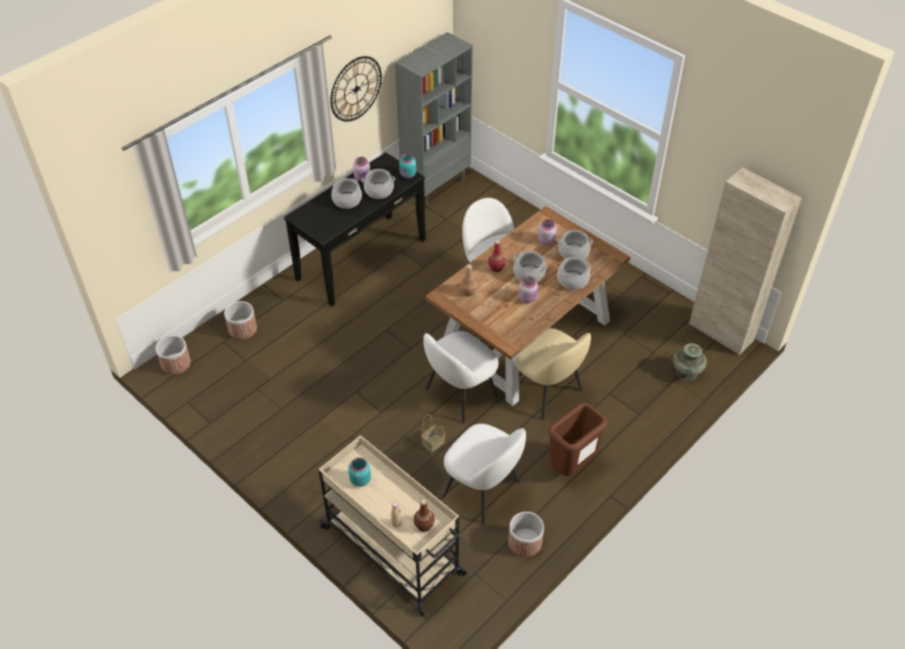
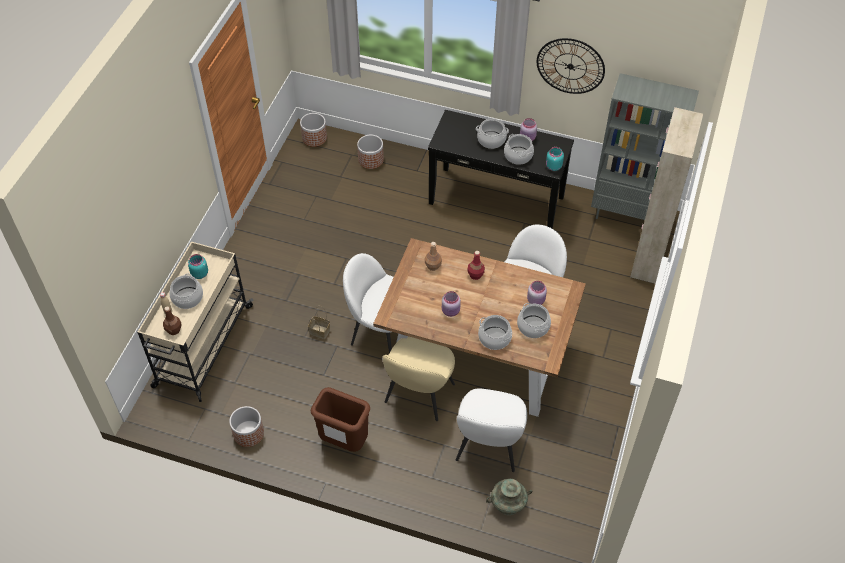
camera: 65 degrees right, 5 degrees up
white chair [443,424,526,524] -> white chair moved to [456,389,527,472]
cooking pot [513,251,547,282] -> cooking pot moved to [169,274,203,309]
beige cabinet [689,167,802,355] -> beige cabinet moved to [630,107,703,284]

